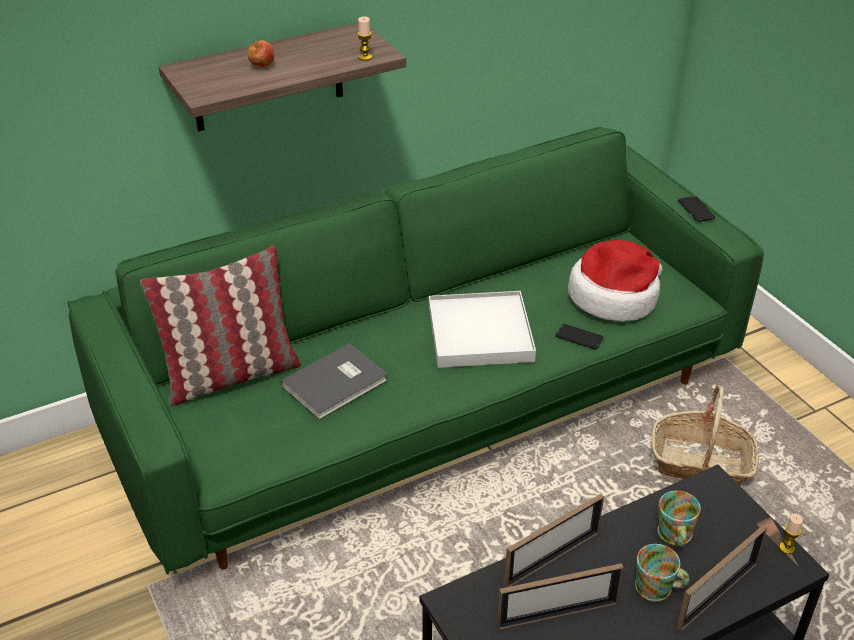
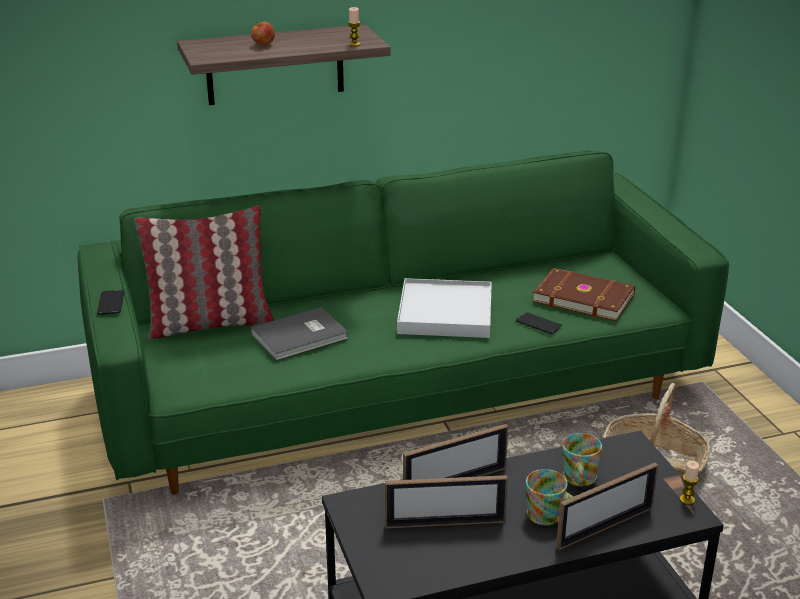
camera: 10 degrees right, 10 degrees down
hat [568,240,663,322] -> brown book [532,268,635,321]
phone [678,196,715,222] -> phone moved to [97,290,125,314]

